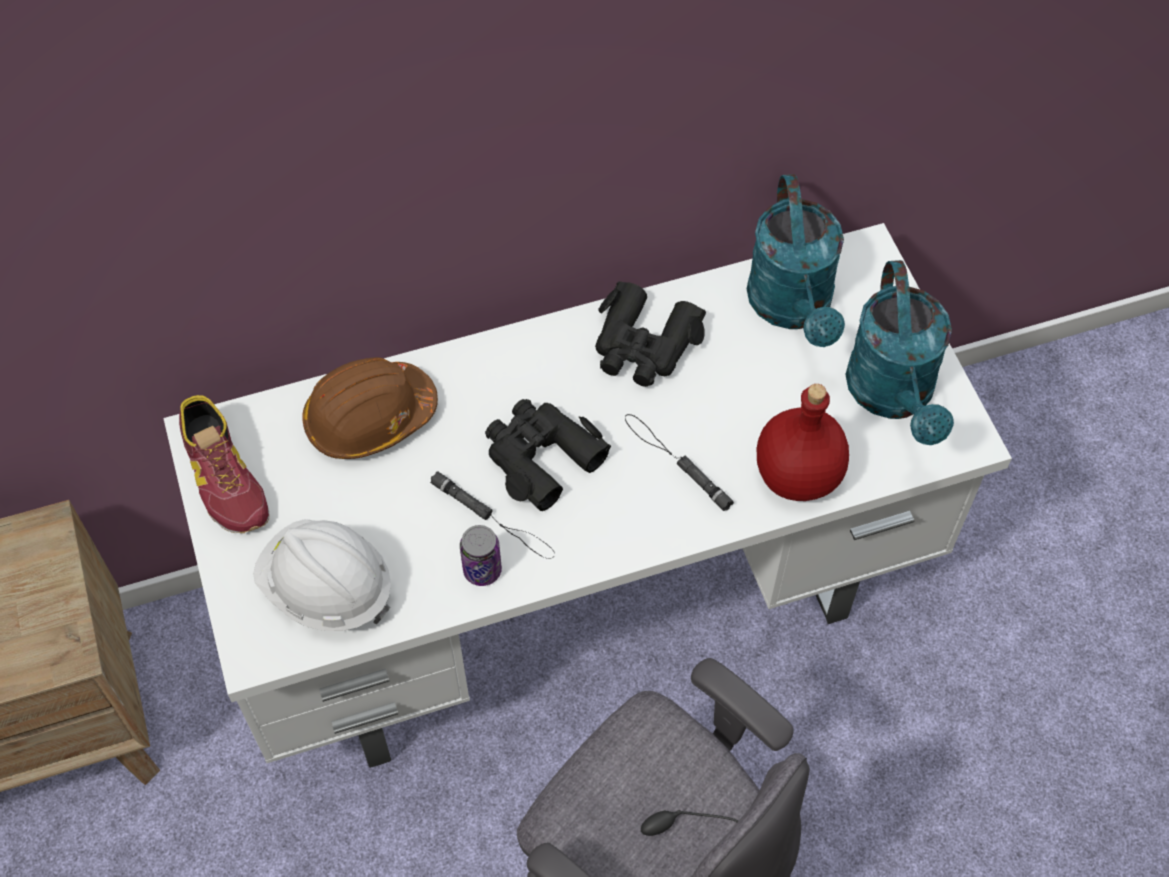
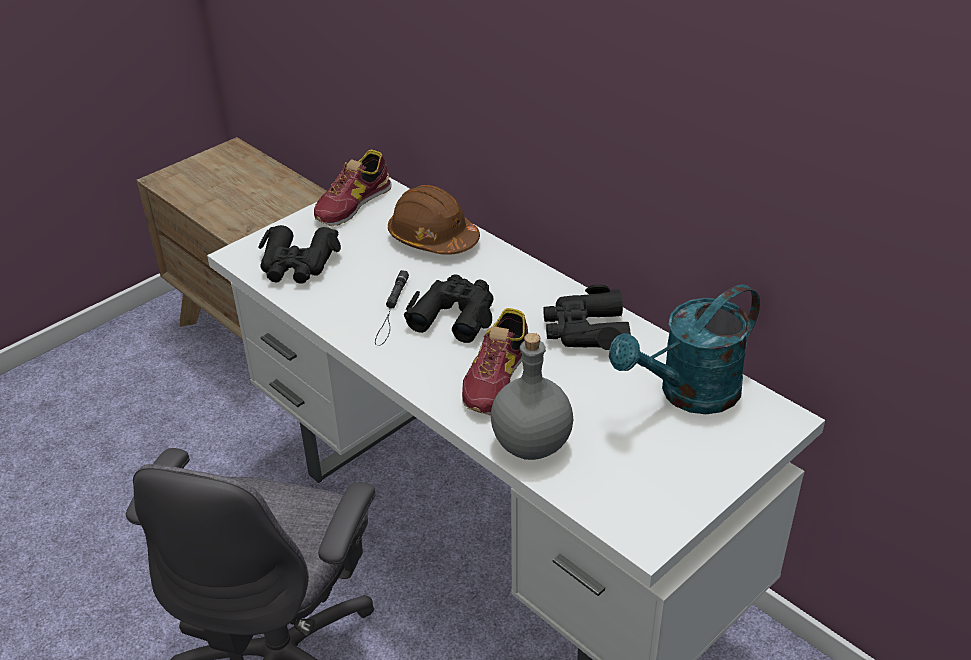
camera: 65 degrees right, 20 degrees down
white hard hat [253,519,391,631] -> black binoculars [258,225,341,284]
can [460,525,502,586] -> none
black flashlight [625,414,734,511] -> shoe [462,308,528,416]
red bottle [757,384,849,501] -> grey bottle [491,333,573,460]
turquoise watering can [845,260,954,445] -> none

